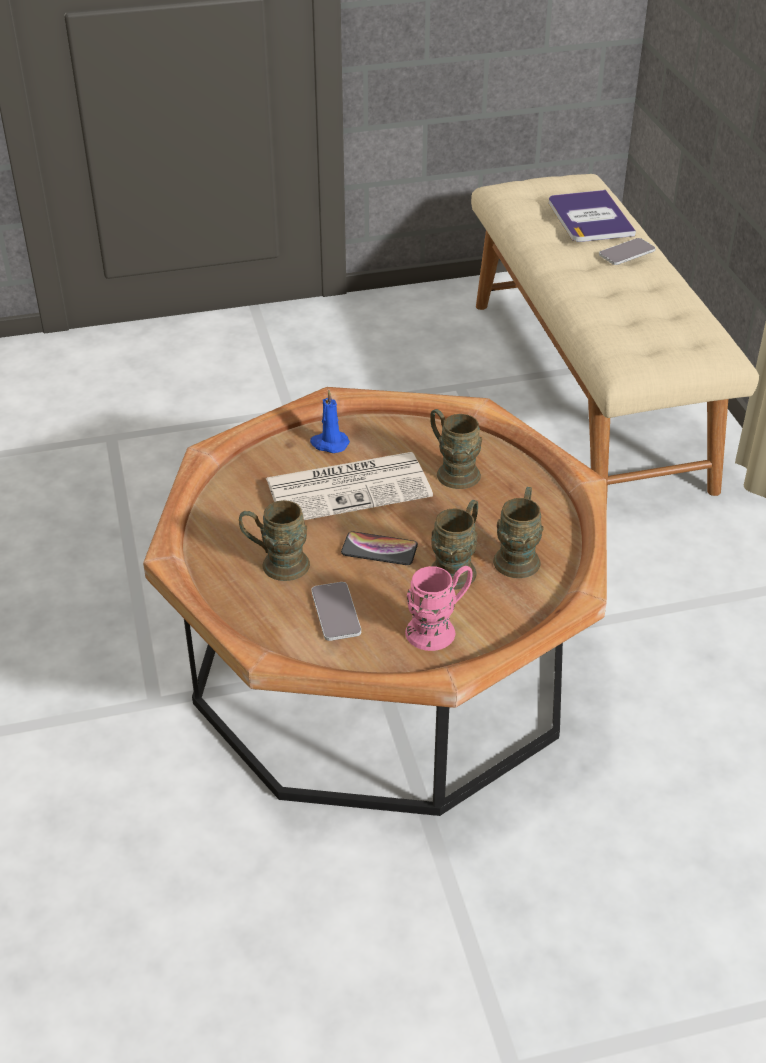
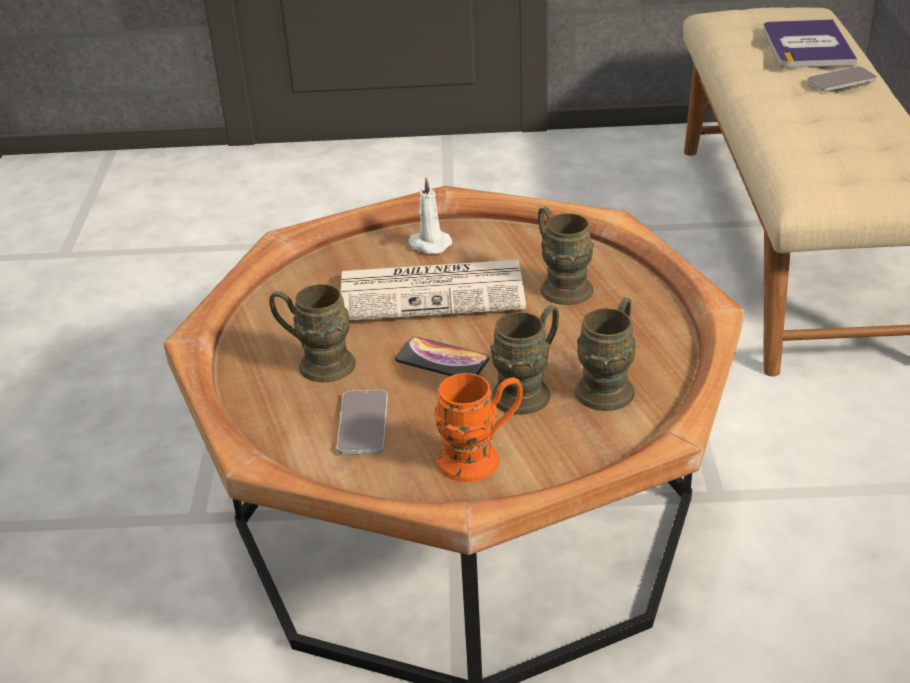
camera: 15 degrees right, 5 degrees down
blue candle [310,390,350,453] -> white candle [408,177,452,254]
pink mug [405,566,473,651] -> orange mug [434,373,523,482]

